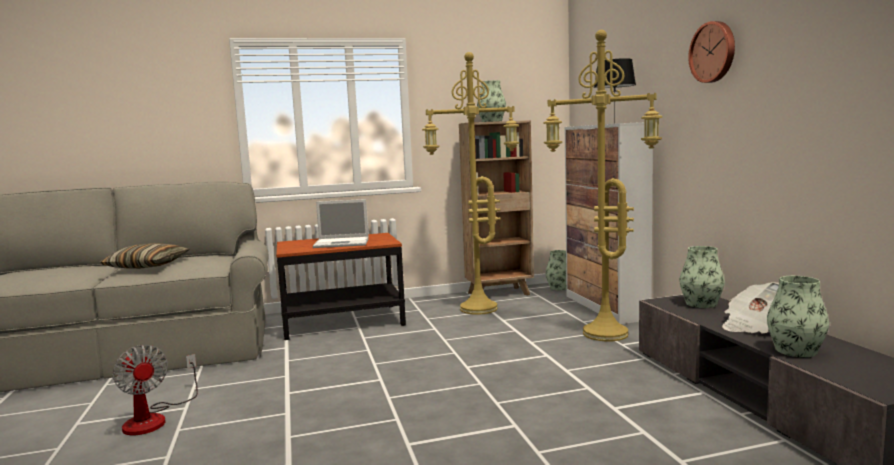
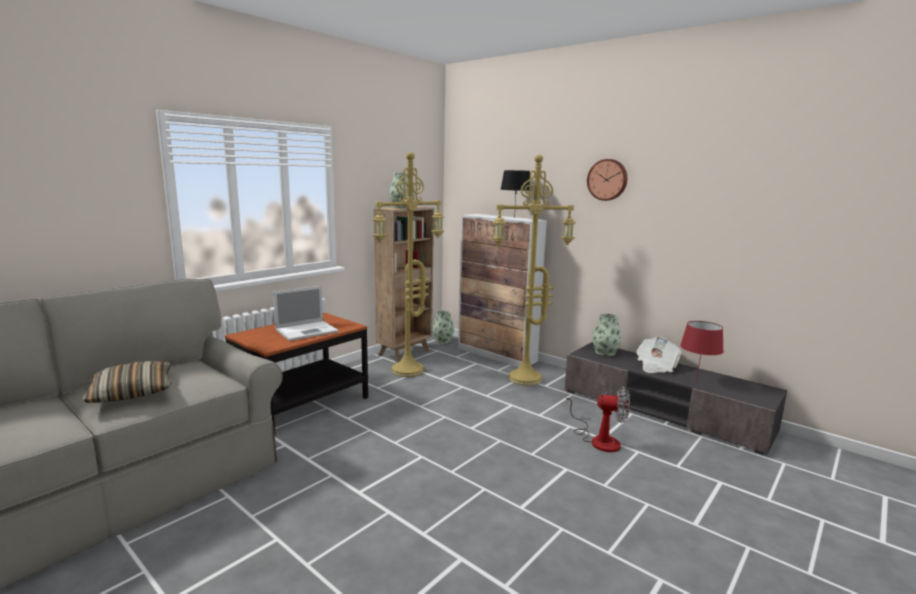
camera: 35 degrees left, 5 degrees up
fan [112,345,198,435] -> fan moved to [566,387,630,452]
vase [767,276,829,357] -> red table lamp [680,321,724,382]

